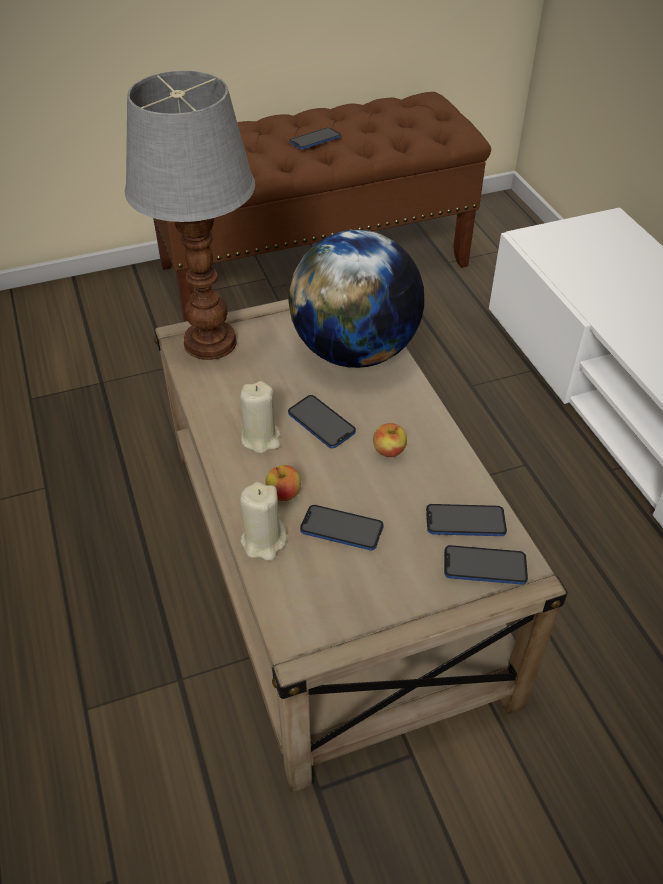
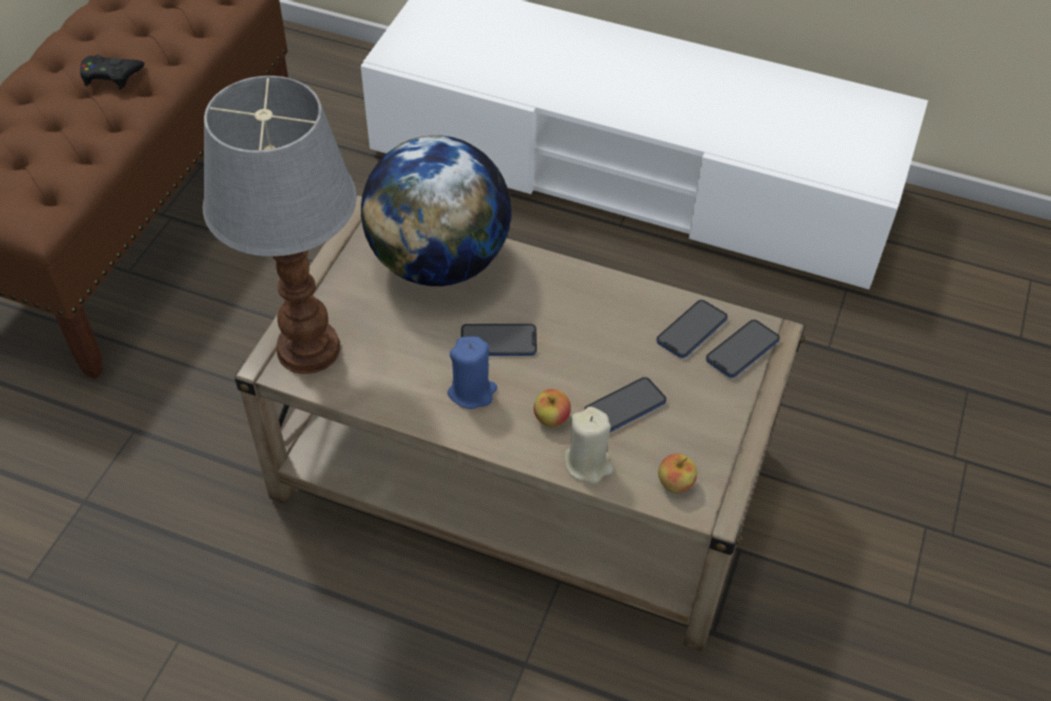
camera: 50 degrees left, 5 degrees up
beige candle [240,381,281,453] -> blue candle [447,336,497,409]
phone [289,127,341,149] -> black game controller [80,55,144,89]
apple [373,423,407,457] -> apple moved to [658,454,697,493]

